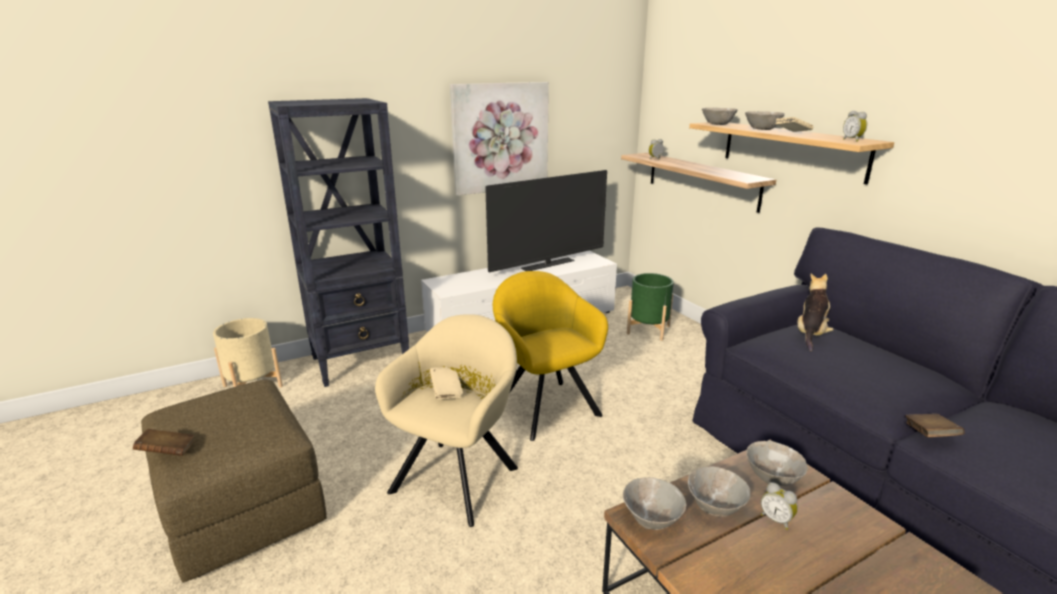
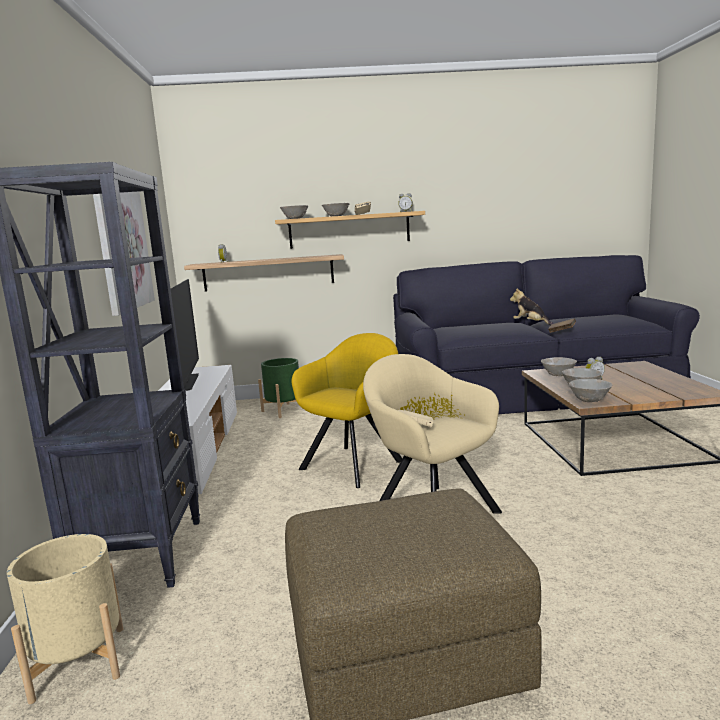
camera: 65 degrees left, 10 degrees down
brown book [133,429,194,456] -> none
yellow armchair [493,271,608,441] -> yellow armchair turned 135 degrees clockwise [292,333,402,488]
plush toy [797,274,834,351] -> plush toy moved to [510,288,553,326]

